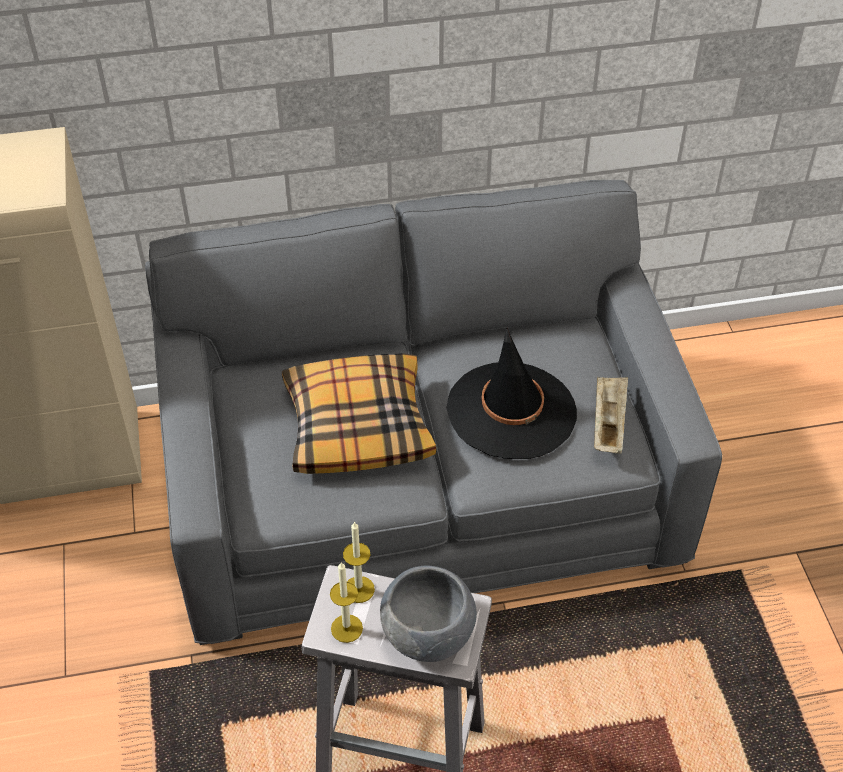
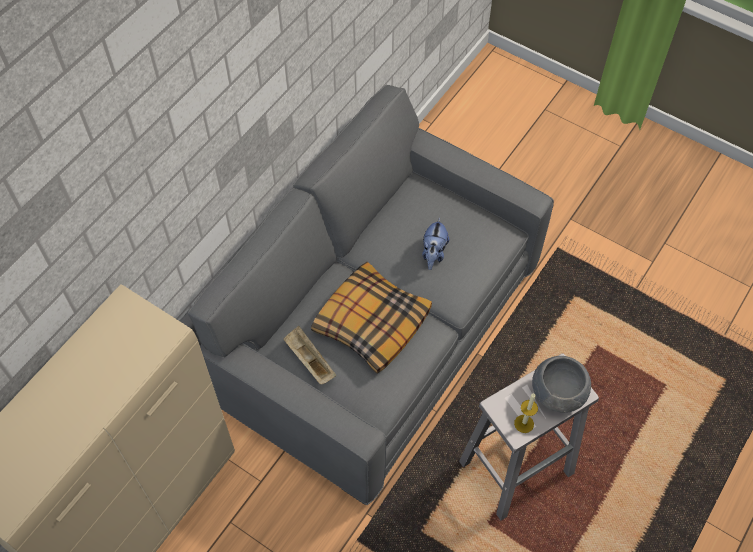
camera: 45 degrees left, 10 degrees up
candle [343,521,375,603] -> none
black hat [447,328,577,459] -> plush toy [422,217,449,270]
beige tray [594,377,628,454] -> beige tray moved to [283,326,337,384]

